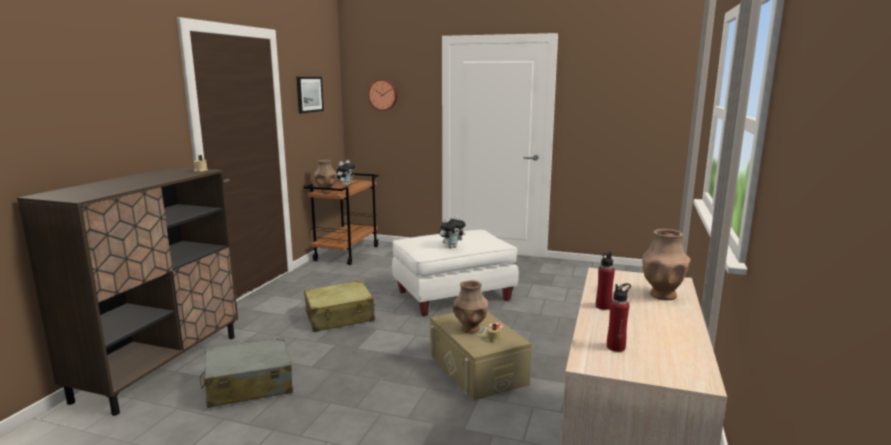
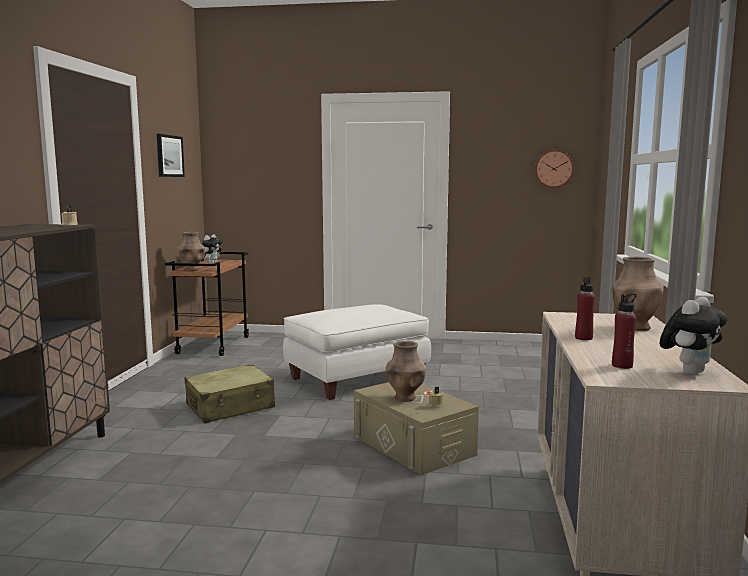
camera: 10 degrees left, 5 degrees down
grey suitcase [200,338,293,408] -> none
wall clock [368,79,398,111] -> wall clock moved to [534,150,574,188]
plush toy [439,215,466,248] -> plush toy moved to [660,297,728,375]

